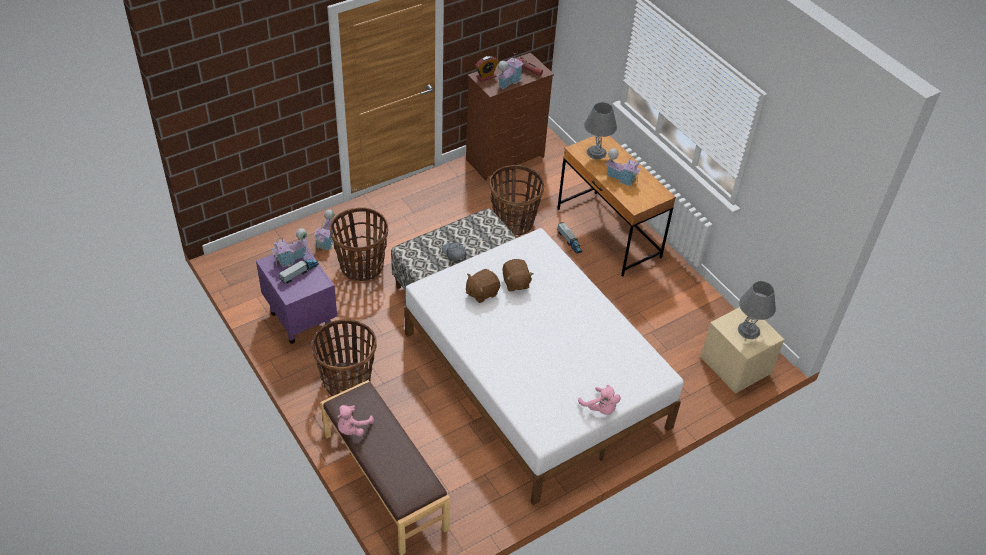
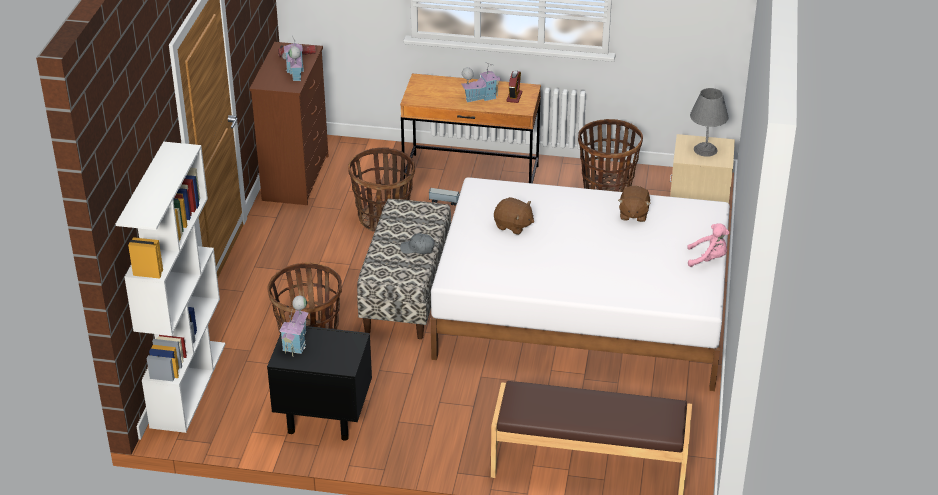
camera: 45 degrees left, 10 degrees down
purple nightstand [256,246,337,344] -> black nightstand [267,326,372,441]
toy truck [279,259,319,284] -> none
basket [311,319,377,396] -> basket moved to [578,119,643,192]
toy house [314,209,335,252] -> none
pink plush toy [338,405,374,436] -> none
brown plush toy [466,269,500,303] -> brown plush toy moved to [618,186,651,222]
alarm clock [475,56,498,82] -> alarm clock moved to [506,71,522,103]
grey table lamp [584,102,617,159] -> none
none -> white bookcase [116,142,226,433]

